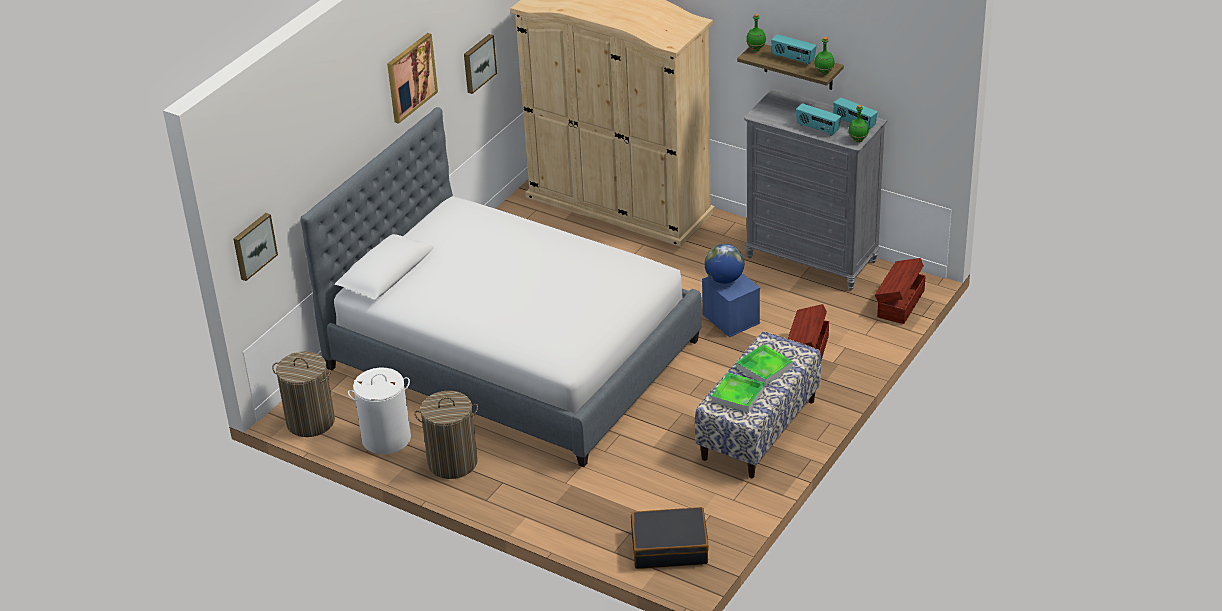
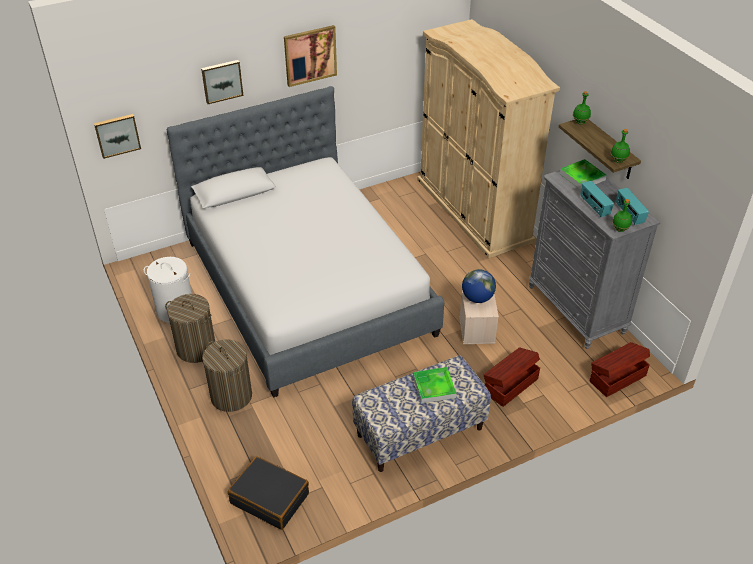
camera: 30 degrees right, 5 degrees up
laundry basket [272,351,335,437] -> laundry basket moved to [202,339,252,412]
picture [464,34,497,94] -> picture moved to [201,60,244,104]
blue storage box [702,273,760,337] -> beige storage box [459,290,499,344]
tray [711,373,765,413] -> tray moved to [560,159,607,190]
radio [771,34,817,65] -> none

